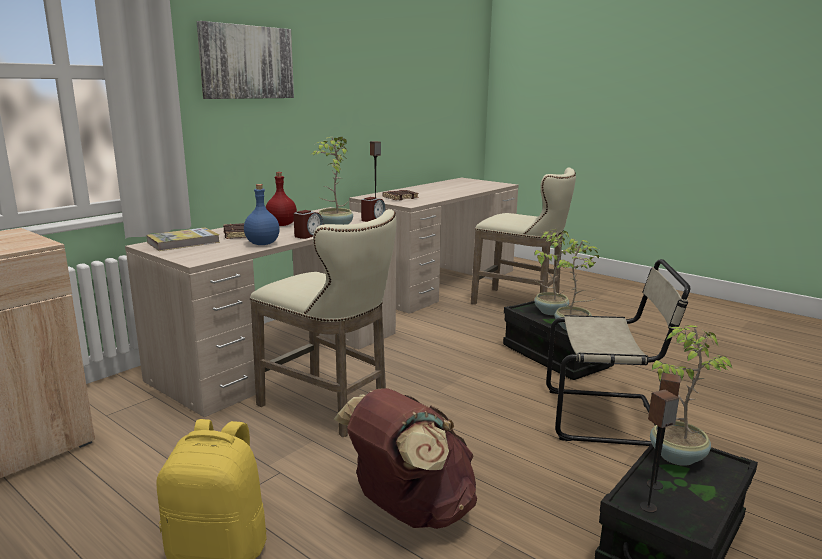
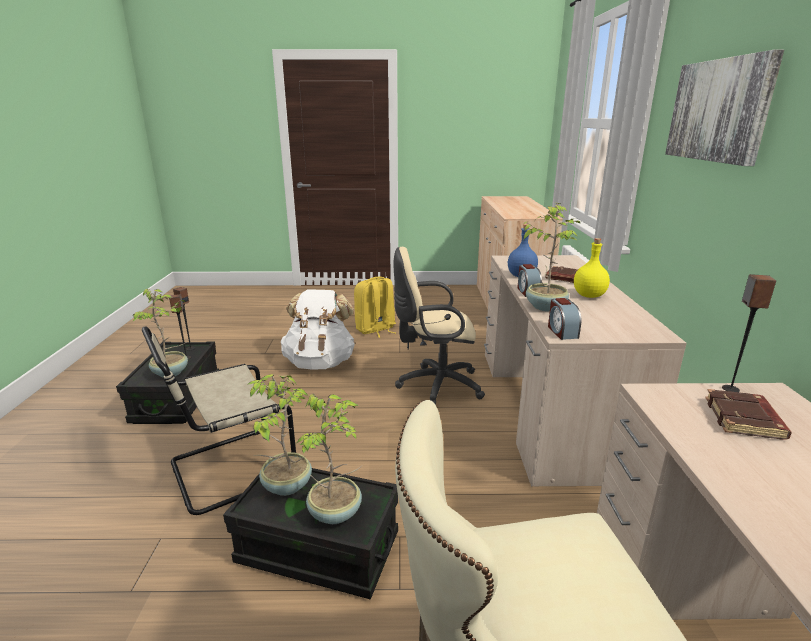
camera: 140 degrees right, 5 degrees up
book [146,227,220,251] -> none
beige stool [250,209,396,437] -> beige office chair [394,247,485,405]
red bottle [266,172,297,226] -> yellow bottle [574,238,610,298]
brown backpack [334,388,477,529] -> white backpack [281,290,356,370]

